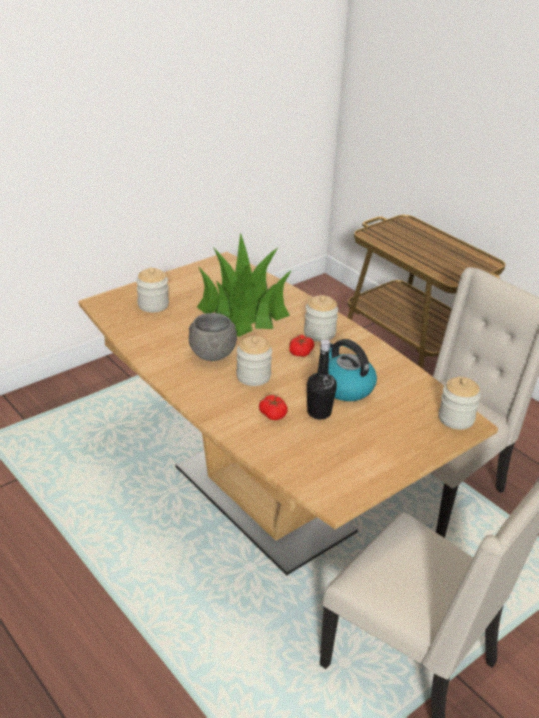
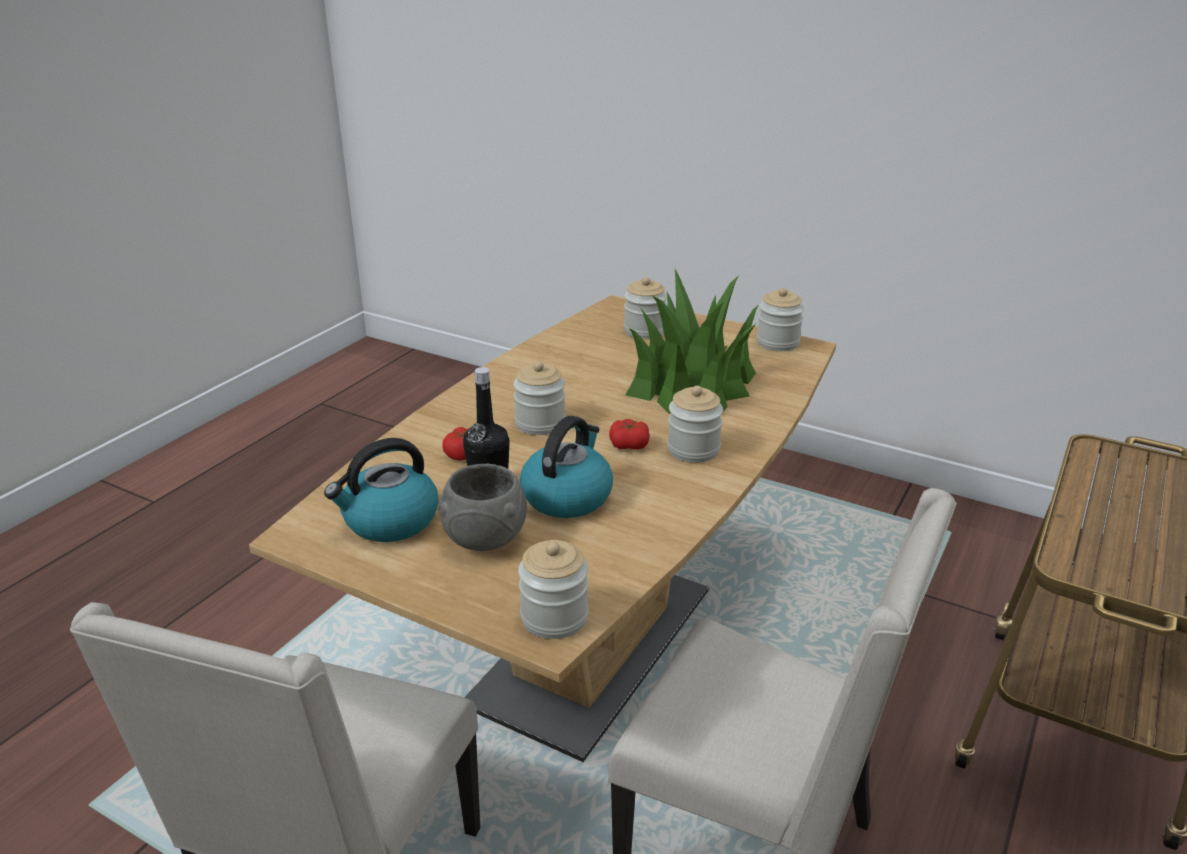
camera: 70 degrees right, 5 degrees down
grey bowl [189,313,237,361] -> grey bowl moved to [439,464,527,551]
none -> kettle [324,438,438,542]
none -> jar [757,288,804,351]

